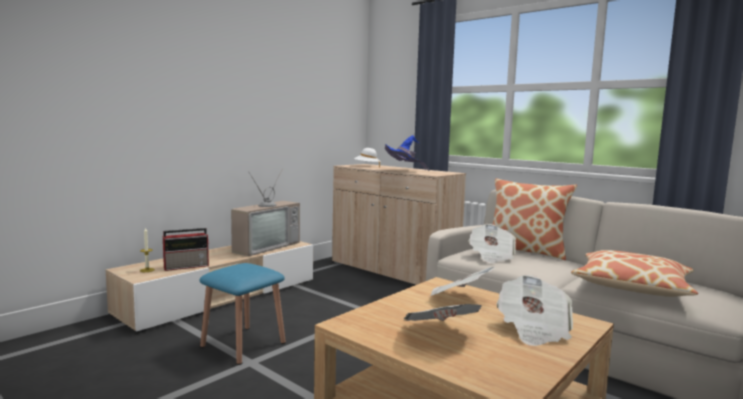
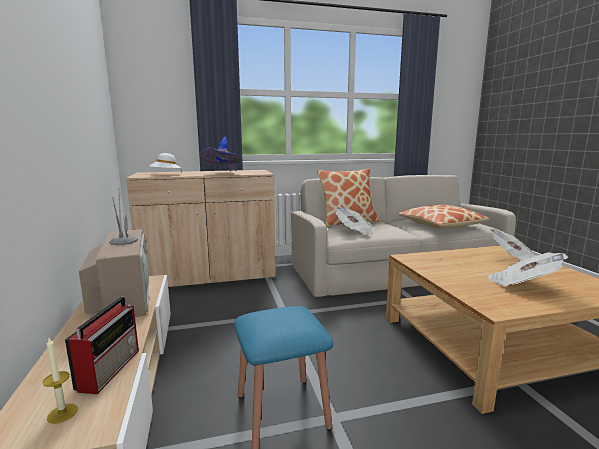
camera: 55 degrees left, 5 degrees up
newspaper [431,266,495,296] -> none

